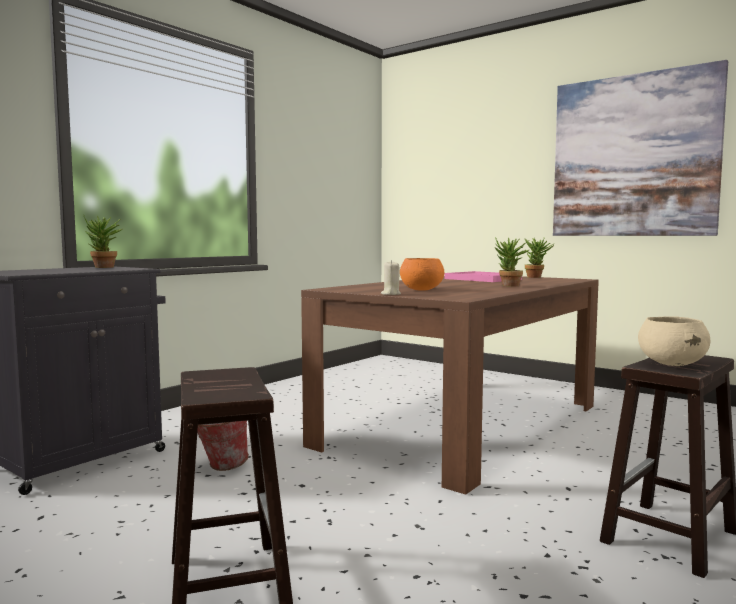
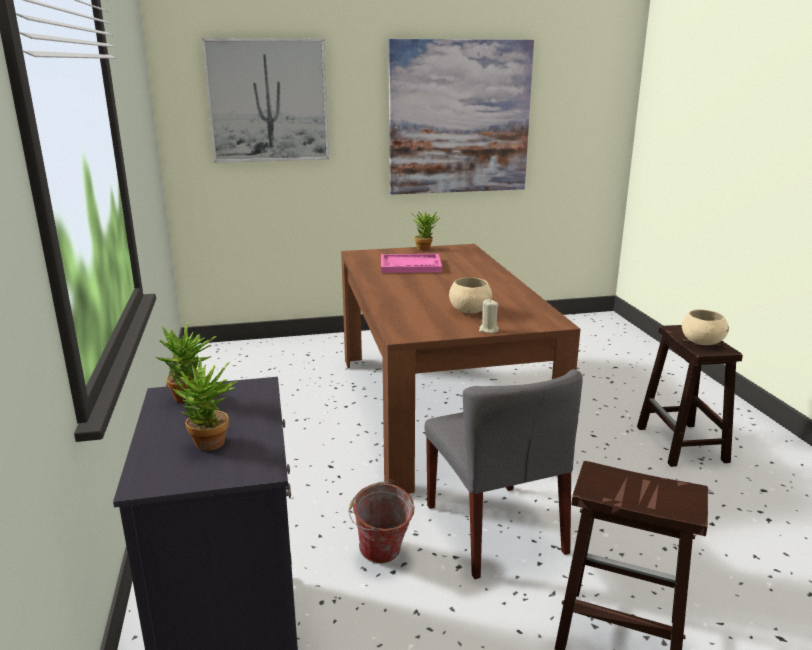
camera: 50 degrees left, 15 degrees up
orange bowl [400,258,444,291] -> beige bowl [449,277,492,313]
potted plant [495,237,530,286] -> potted plant moved to [172,358,237,451]
none -> picture [202,38,329,163]
none -> grey chair [425,369,583,579]

